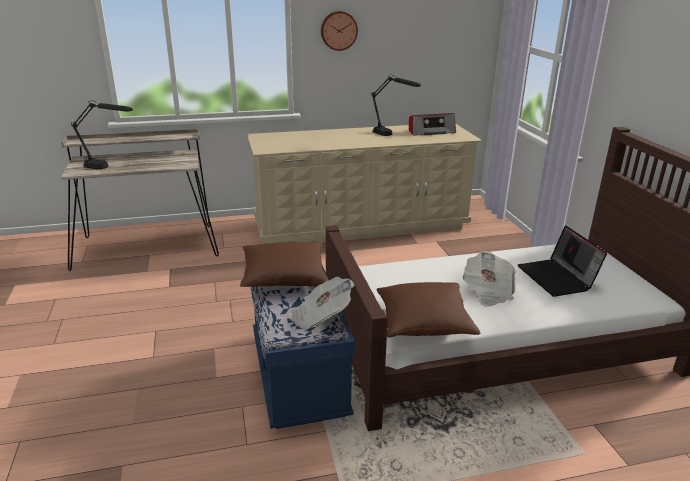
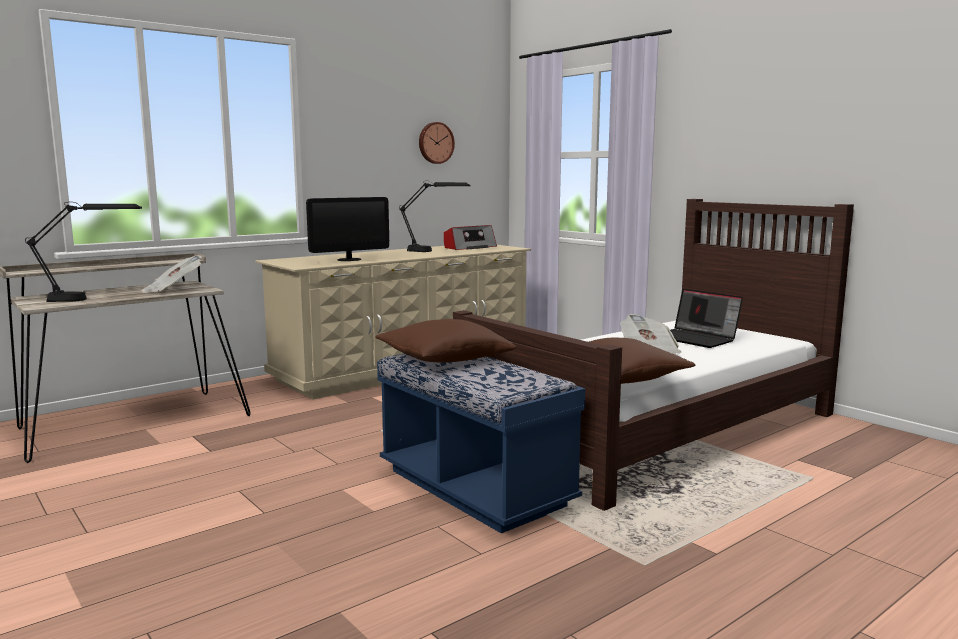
camera: 25 degrees left, 15 degrees down
newspaper [288,277,354,330] -> newspaper moved to [141,255,202,293]
wall clock [321,11,358,51] -> wall clock moved to [419,122,455,164]
none -> monitor [306,197,389,261]

